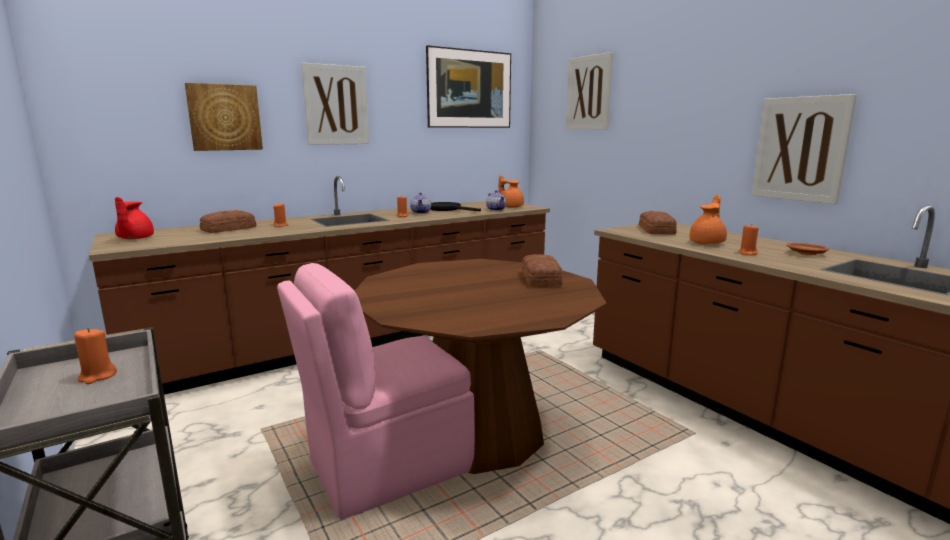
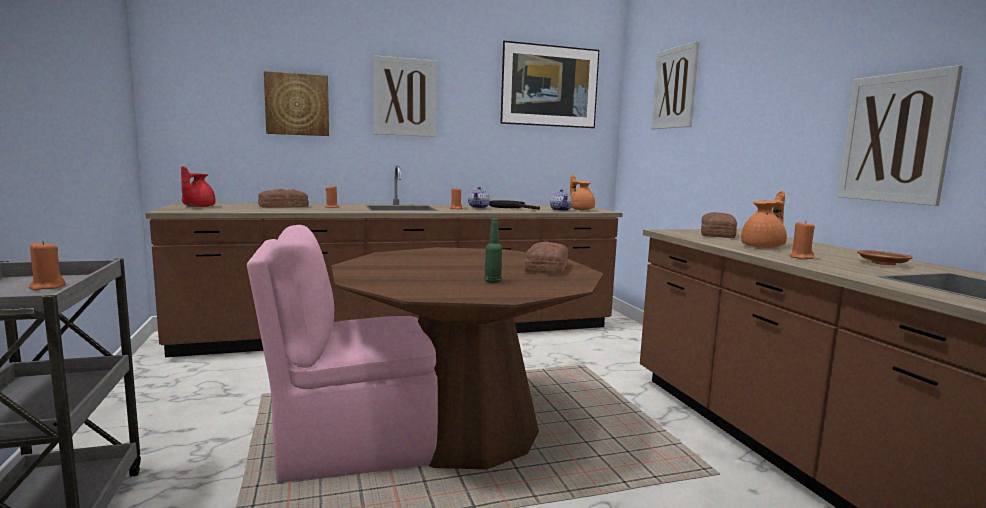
camera: 15 degrees right, 5 degrees down
none -> green bottle [485,218,502,283]

